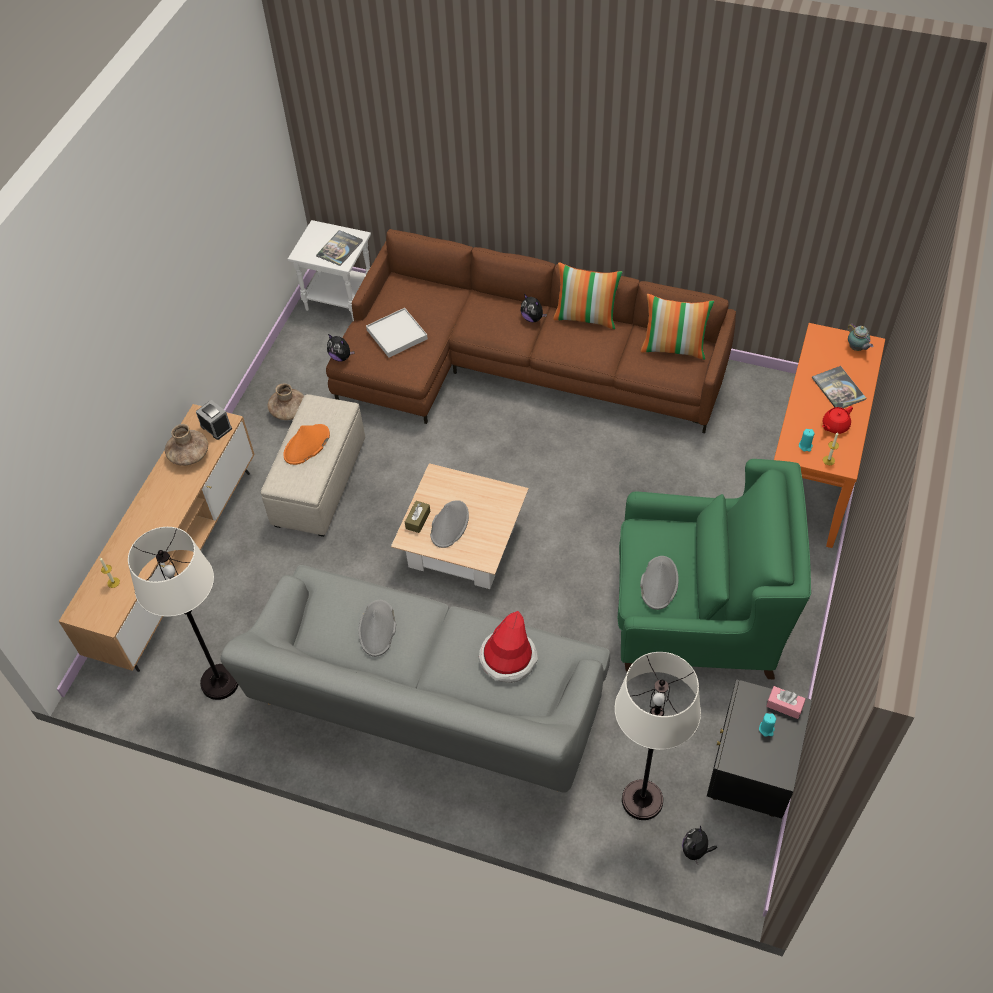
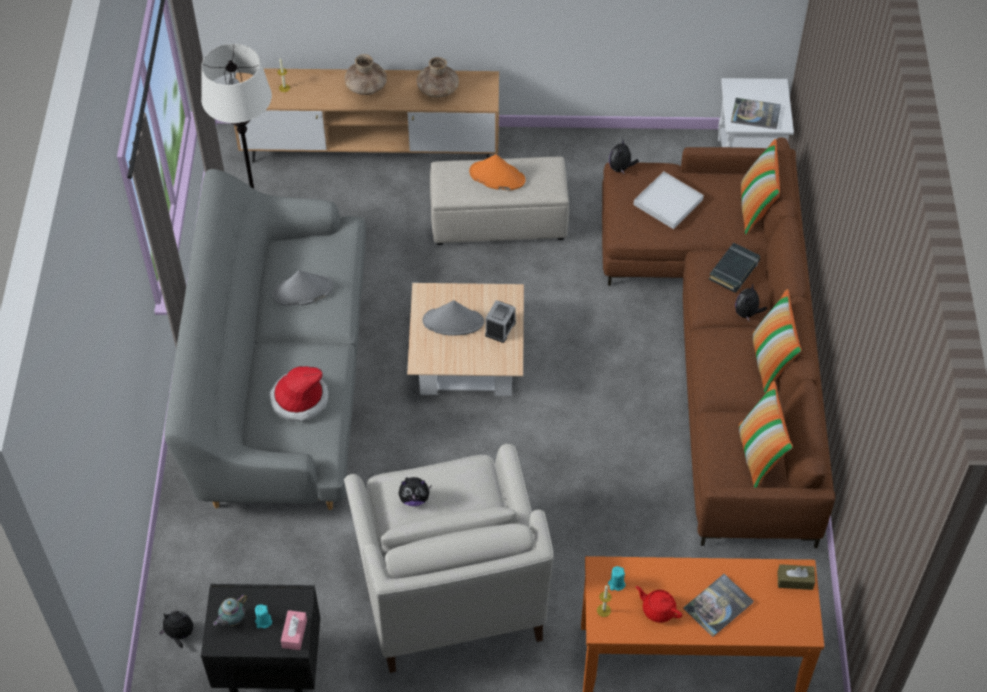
camera: 70 degrees right, 0 degrees up
alarm clock [196,400,232,440] -> alarm clock moved to [485,300,516,343]
brown vase [268,383,304,420] -> brown vase moved to [345,54,387,95]
brown tissue box [405,501,430,533] -> brown tissue box moved to [777,564,815,590]
white floor lamp [615,652,701,820] -> none
green armchair [618,459,811,680] -> white armchair [344,444,553,673]
grey hat [640,556,678,610] -> plush toy [398,477,432,506]
teapot [848,324,873,351] -> teapot moved to [213,594,247,626]
none -> black book [709,243,760,293]
none -> pillow [741,139,780,235]

